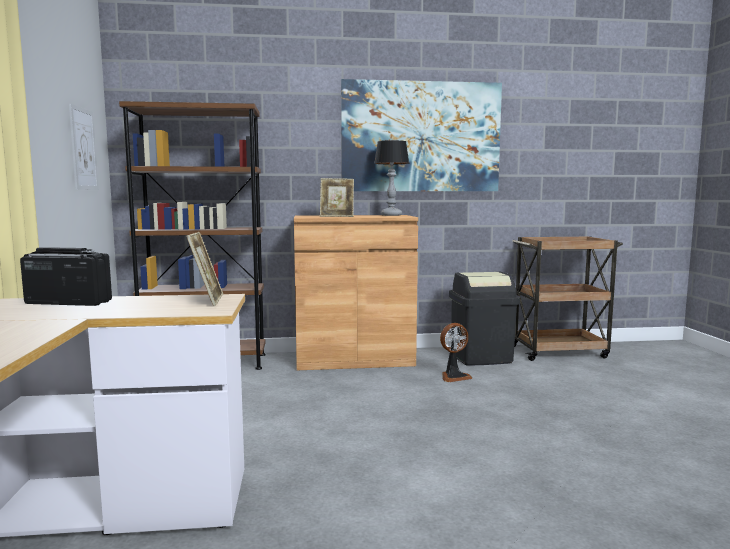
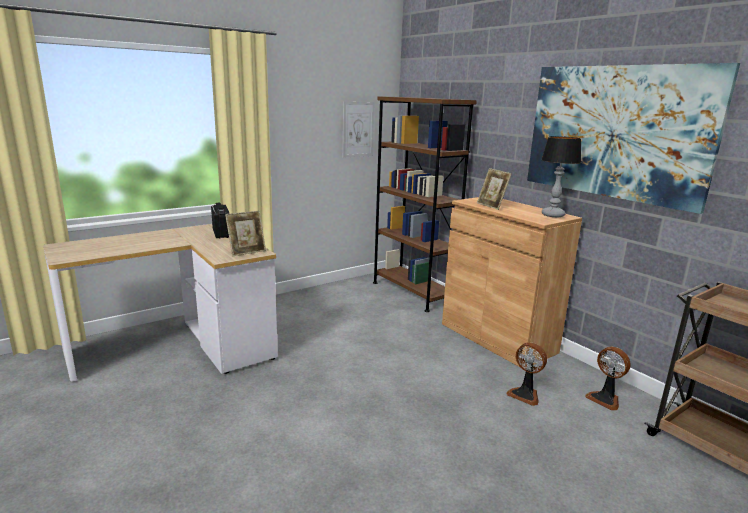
camera: 60 degrees right, 10 degrees up
black trash can [449,272,520,366] -> fan [585,347,631,411]

